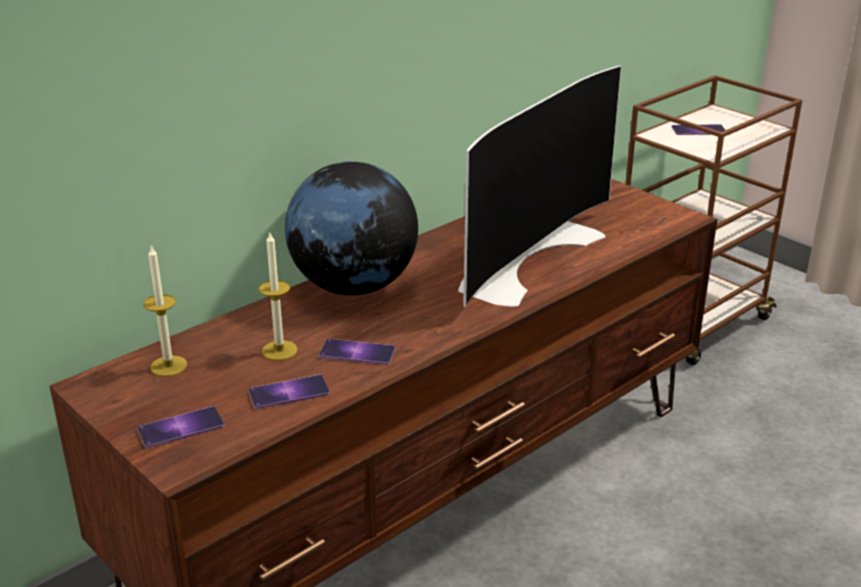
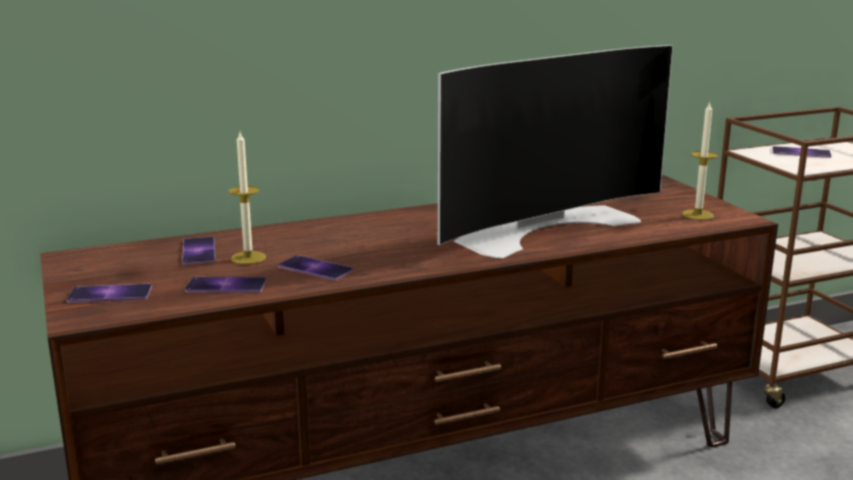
camera: 20 degrees right, 10 degrees down
candle [143,245,187,377] -> candle moved to [682,101,718,220]
globe [285,161,418,295] -> none
none -> phone [182,237,215,265]

